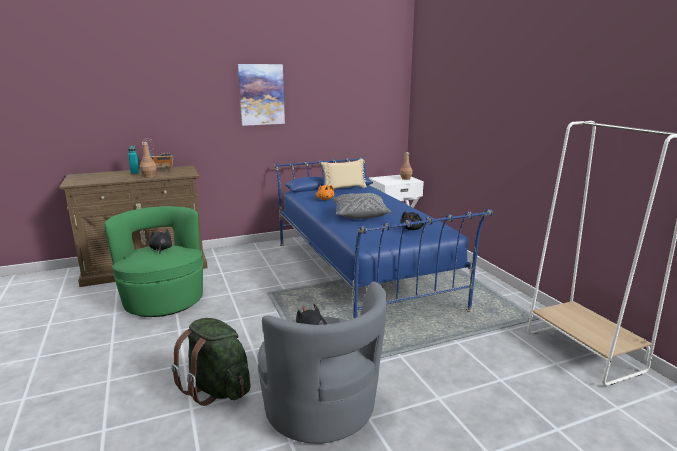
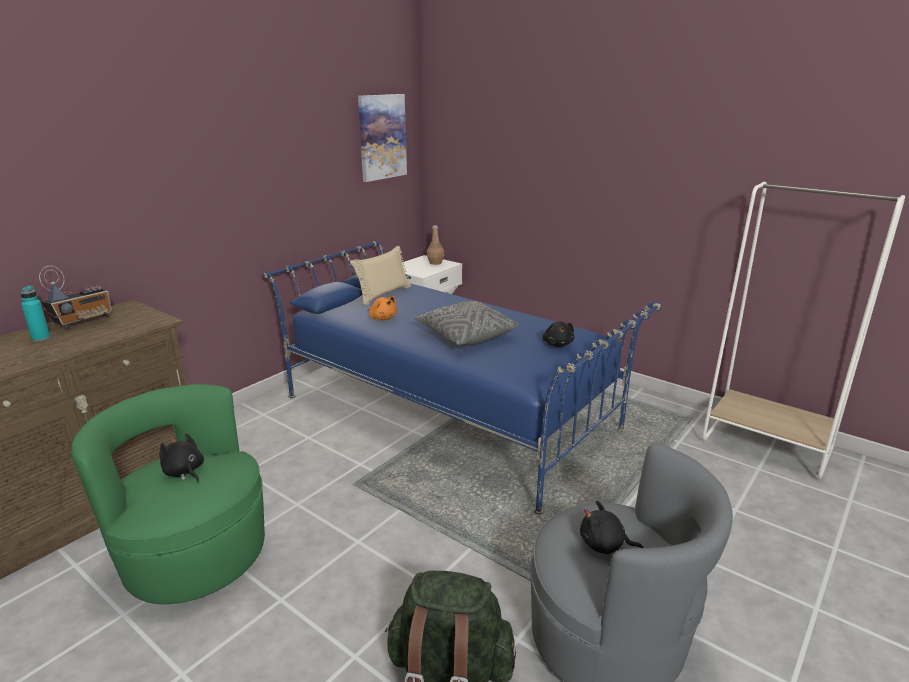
camera: 30 degrees left, 5 degrees up
brown bottle [140,142,157,178] -> none
picture [238,64,285,126] -> picture moved to [358,94,407,182]

